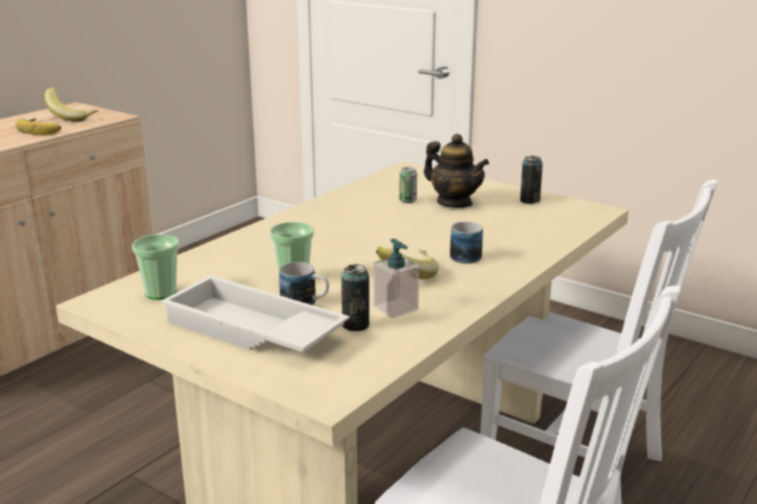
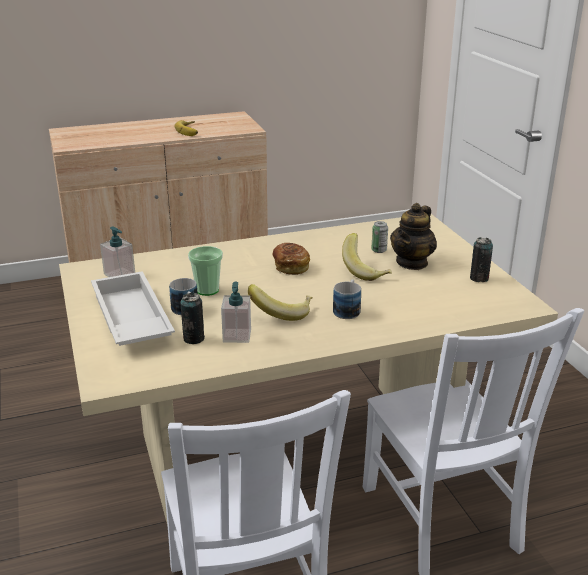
camera: 35 degrees right, 5 degrees up
banana [45,87,99,122] -> banana moved to [342,233,392,281]
cup [132,234,179,300] -> soap dispenser [100,226,135,277]
teapot [424,134,489,208] -> teapot turned 45 degrees clockwise [390,203,437,270]
none -> bread [273,243,310,275]

